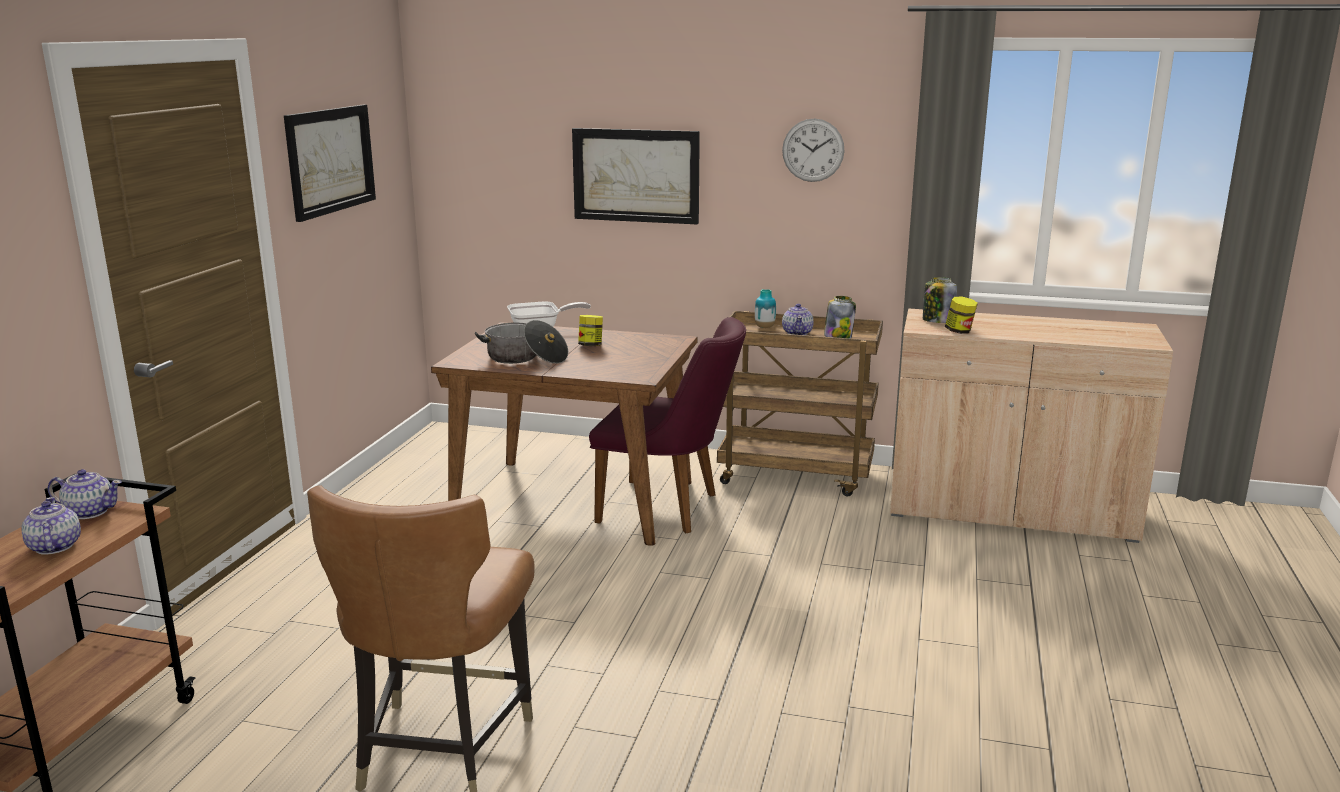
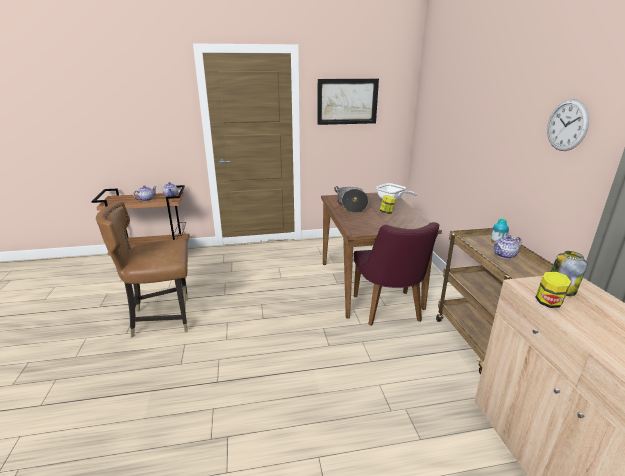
camera: 65 degrees right, 5 degrees up
picture [572,128,700,225] -> none
jar [824,296,856,339] -> none

